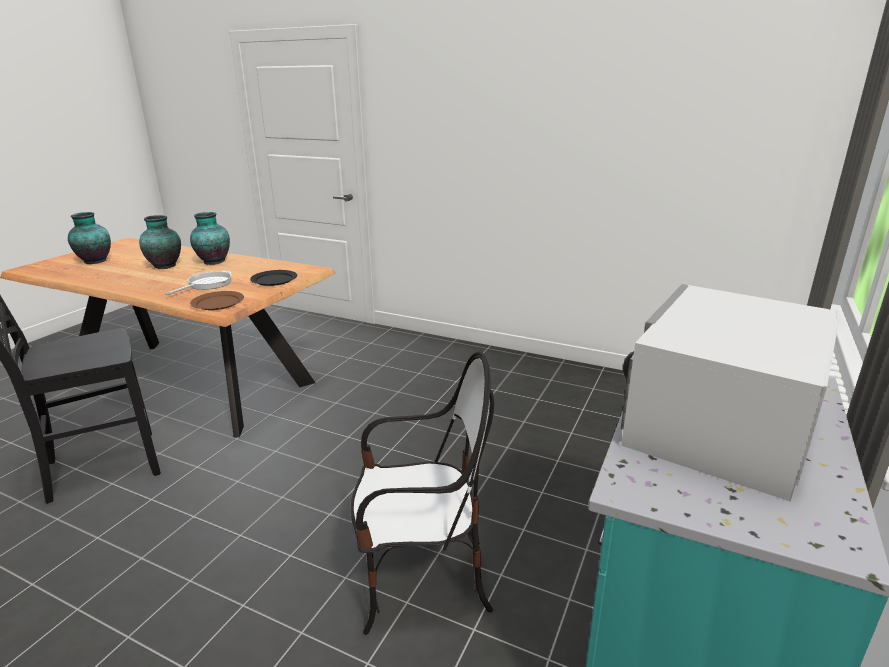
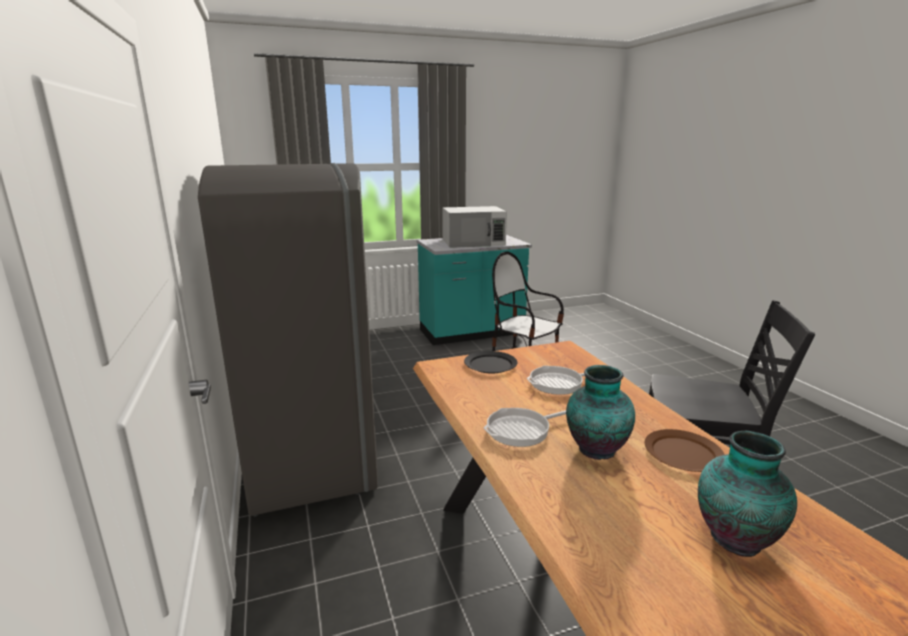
camera: 135 degrees left, 5 degrees down
vase [190,212,230,265] -> frying pan [484,408,566,447]
brown plate [190,291,244,310] -> brown plate moved to [644,429,725,472]
none -> grey fridge [198,163,378,517]

